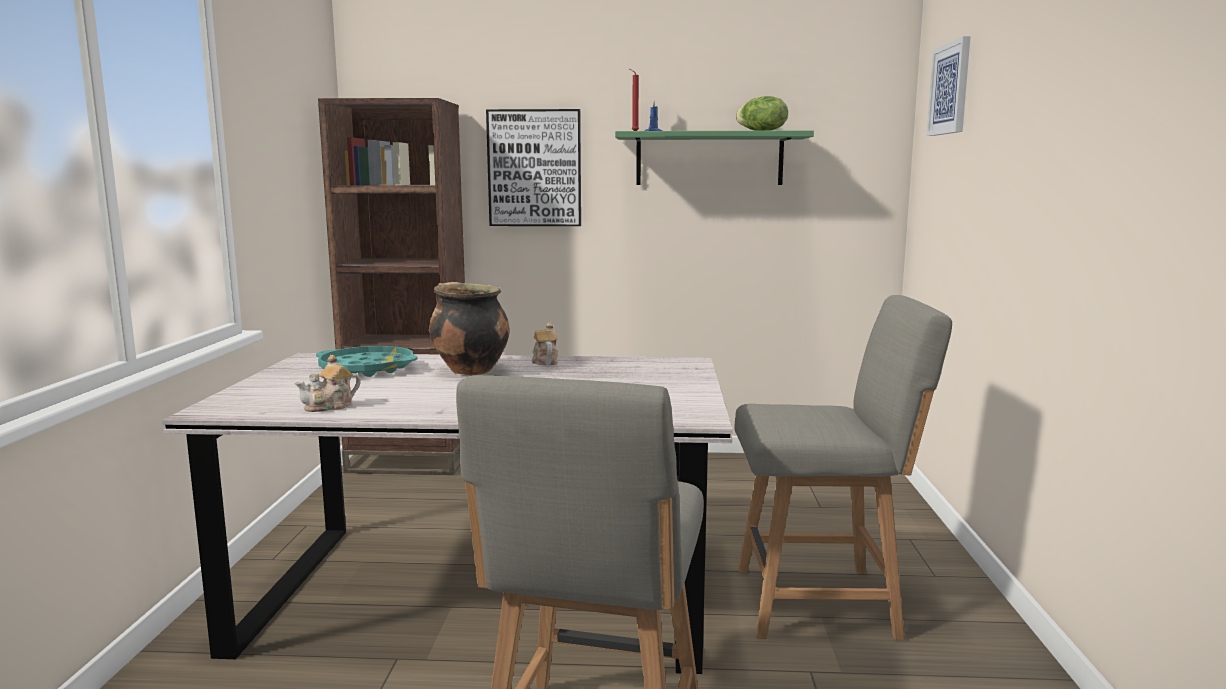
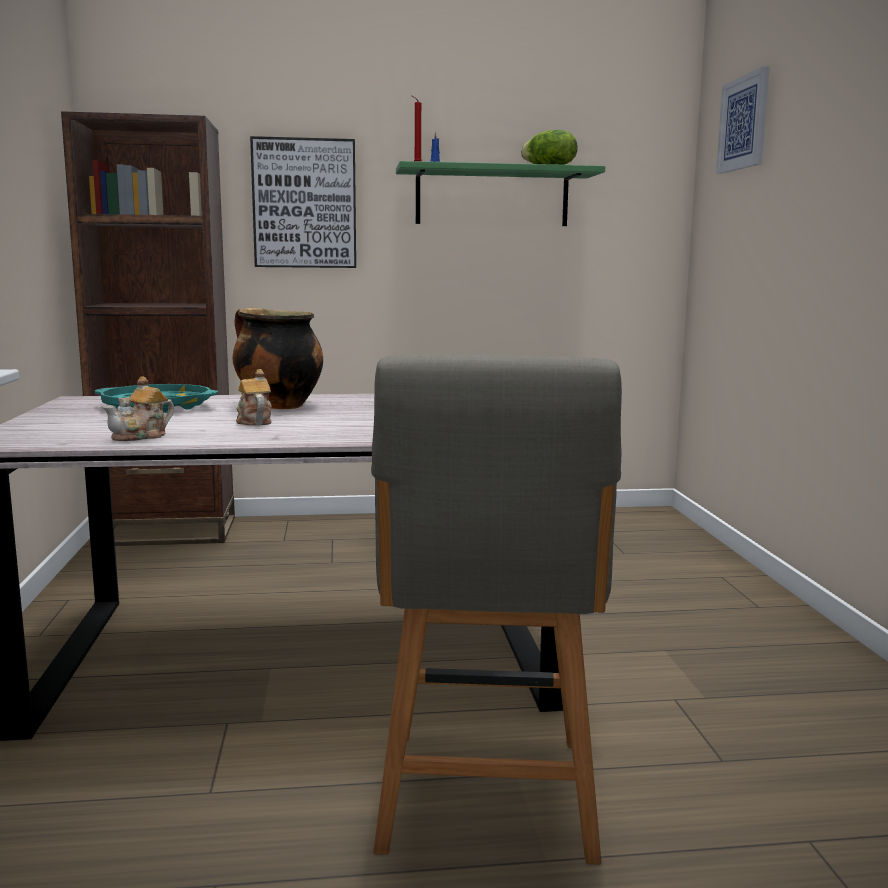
camera: 10 degrees left, 0 degrees up
teapot [531,322,558,365] -> teapot moved to [236,369,272,426]
grey chair [734,295,952,640] -> none

